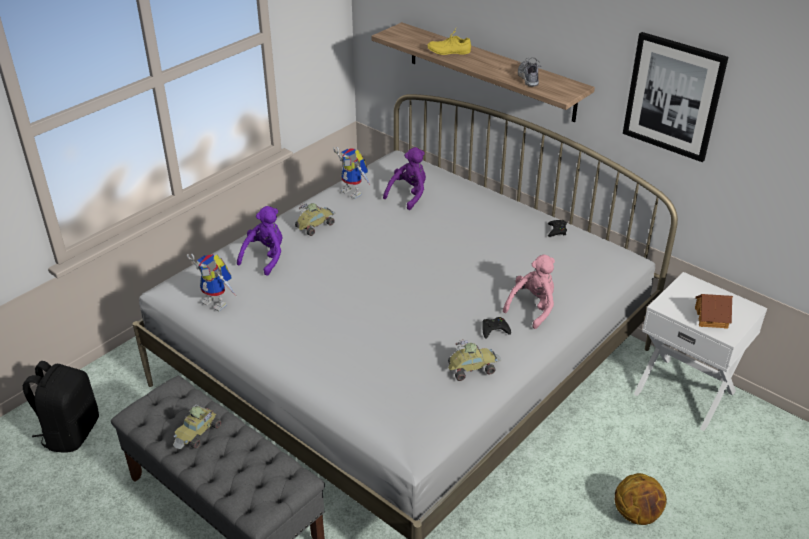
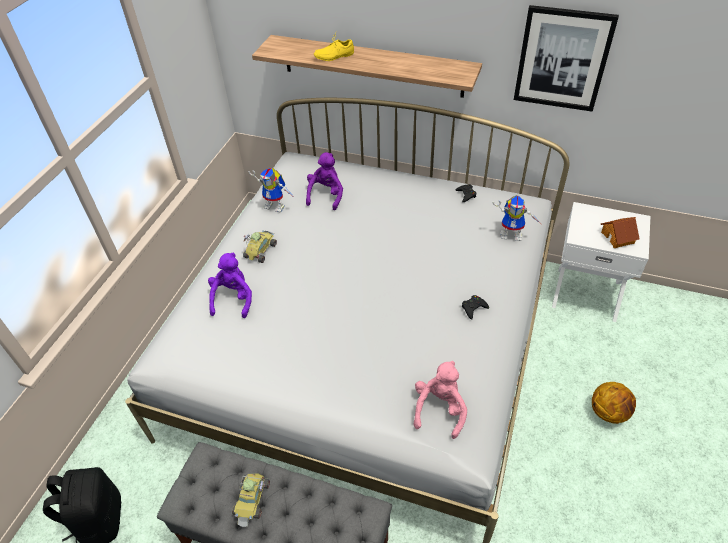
camera: 20 degrees left, 10 degrees up
toy robot [187,254,235,311] -> toy robot moved to [492,195,540,241]
toy car [448,339,501,381] -> none
pink plush toy [503,254,555,329] -> pink plush toy moved to [414,361,467,439]
shoe [518,58,541,87] -> none

